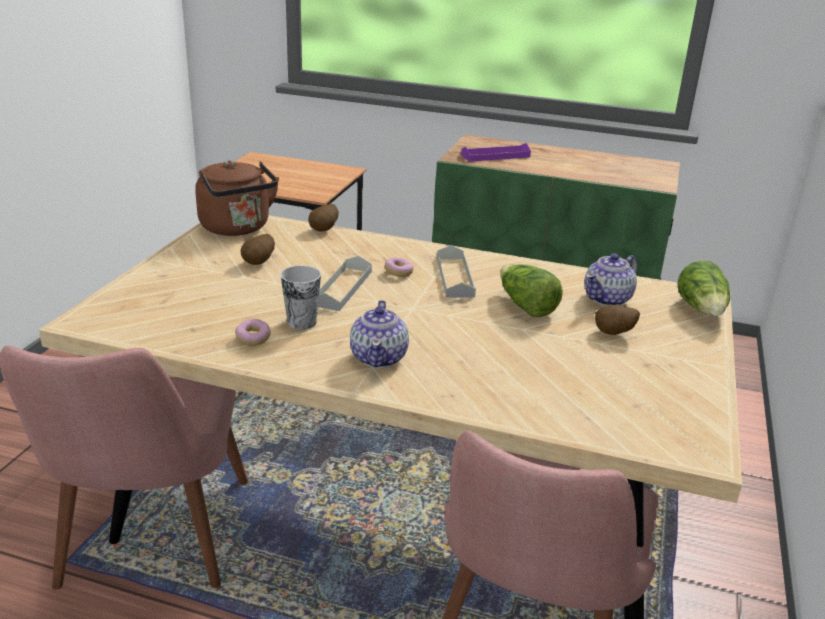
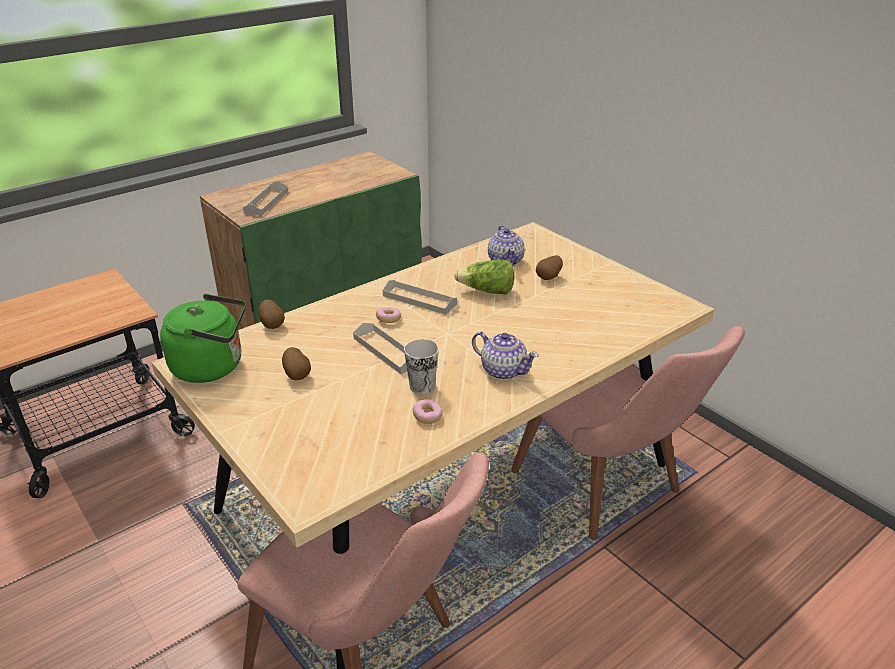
camera: 55 degrees left, 5 degrees up
brown kettle [195,160,279,236] -> green kettle [160,294,246,383]
purple tray [461,143,531,162] -> grey tray [243,181,288,216]
lettuce [677,260,730,316] -> none

